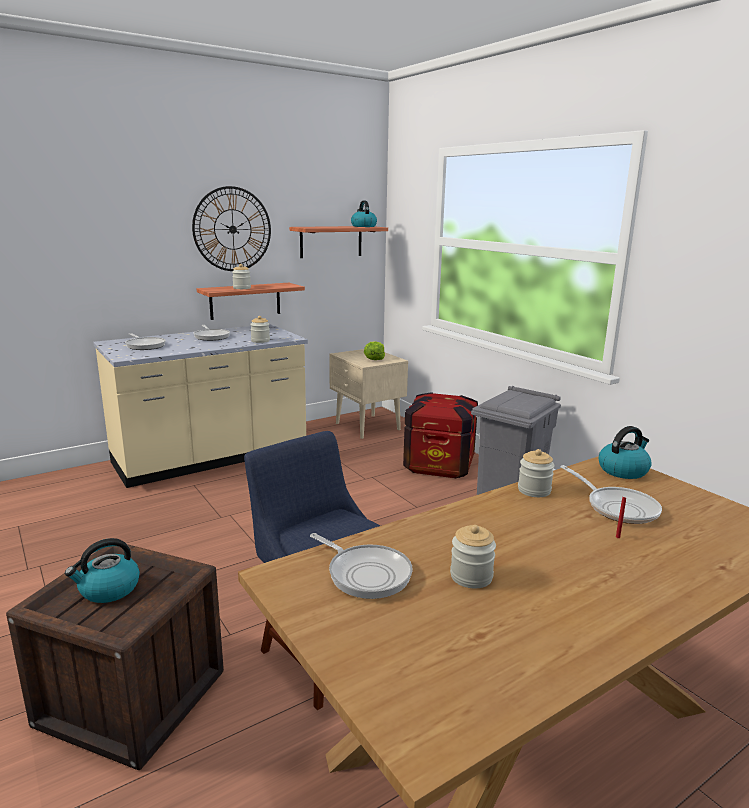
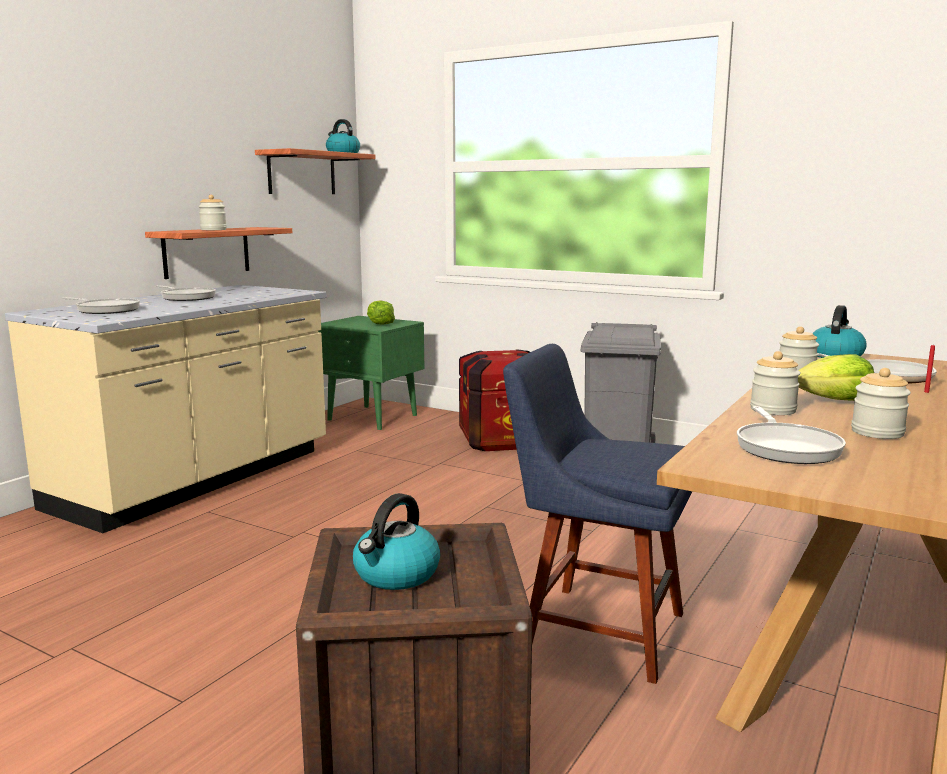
camera: 25 degrees left, 5 degrees down
wall clock [192,186,271,271] -> none
jar [250,316,270,343] -> jar moved to [750,351,801,415]
frying pan [310,533,412,599] -> frying pan turned 75 degrees clockwise [737,406,846,464]
beige nightstand [329,349,408,439] -> green nightstand [318,316,424,430]
none -> lettuce [798,354,874,401]

